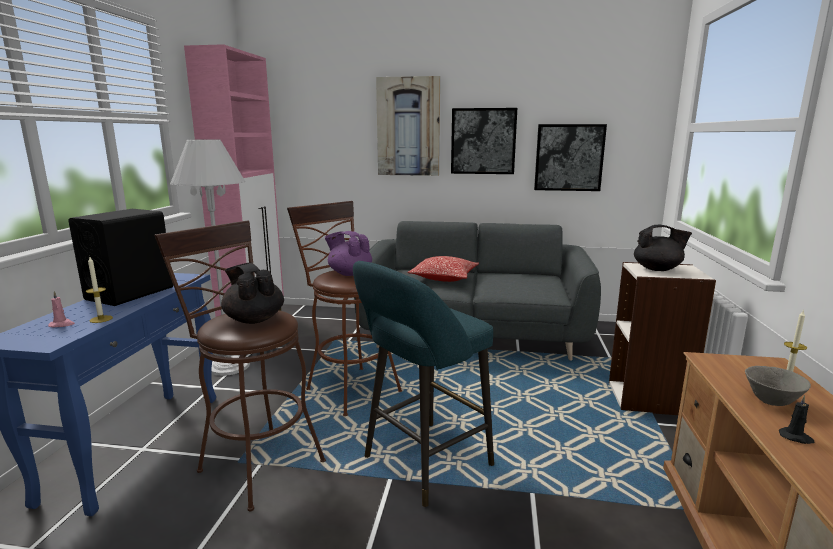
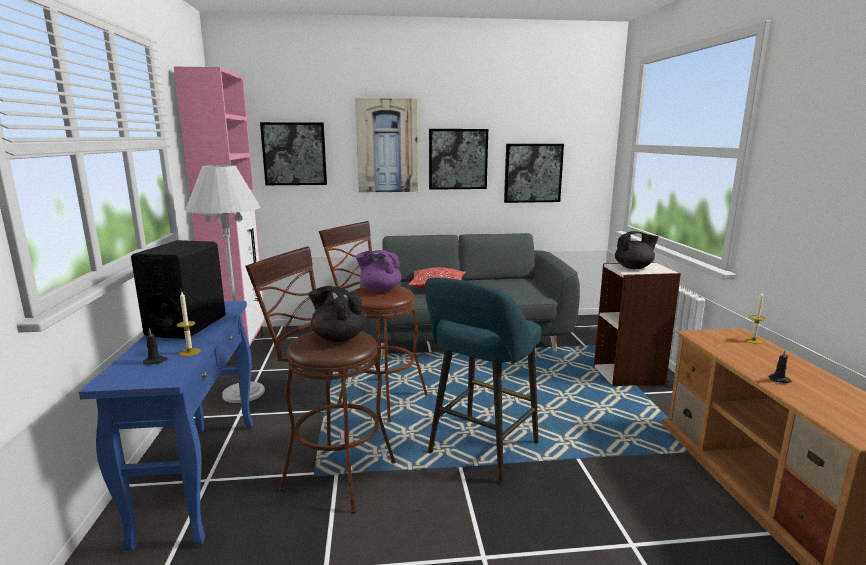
camera: 15 degrees left, 0 degrees up
pink candle [48,291,75,327] -> black candle [143,328,168,365]
grey bowl [745,366,811,406] -> none
none -> picture [260,122,327,185]

